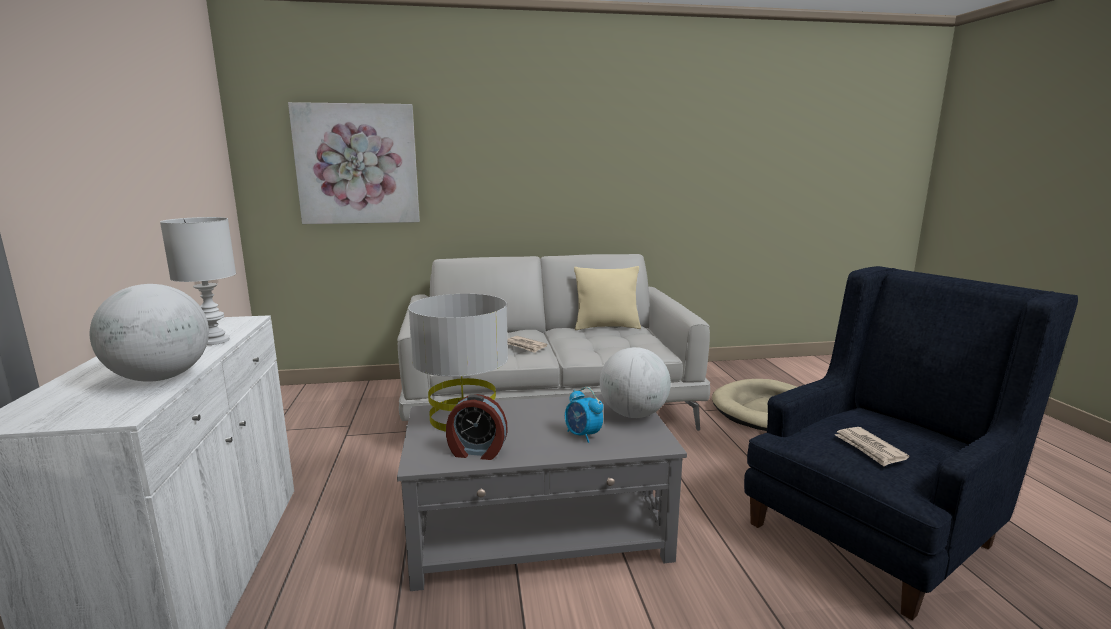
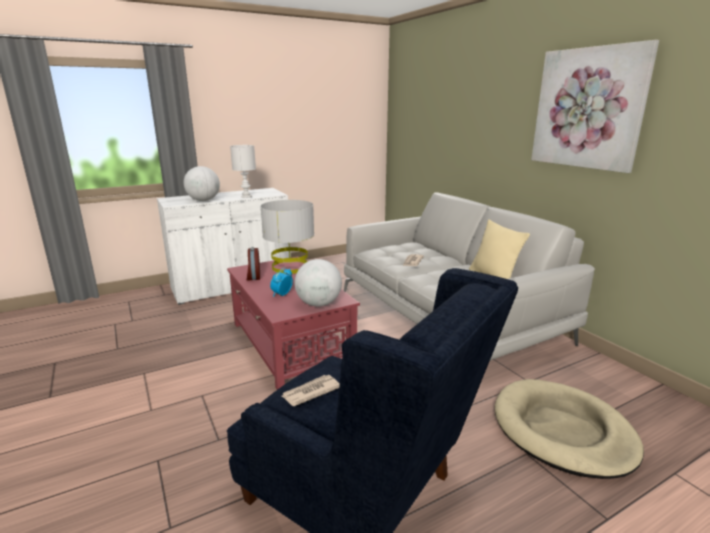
camera: 70 degrees right, 5 degrees up
picture [288,102,420,224] -> picture moved to [531,40,659,173]
grey coffee table [397,394,687,591] -> red coffee table [227,256,360,390]

